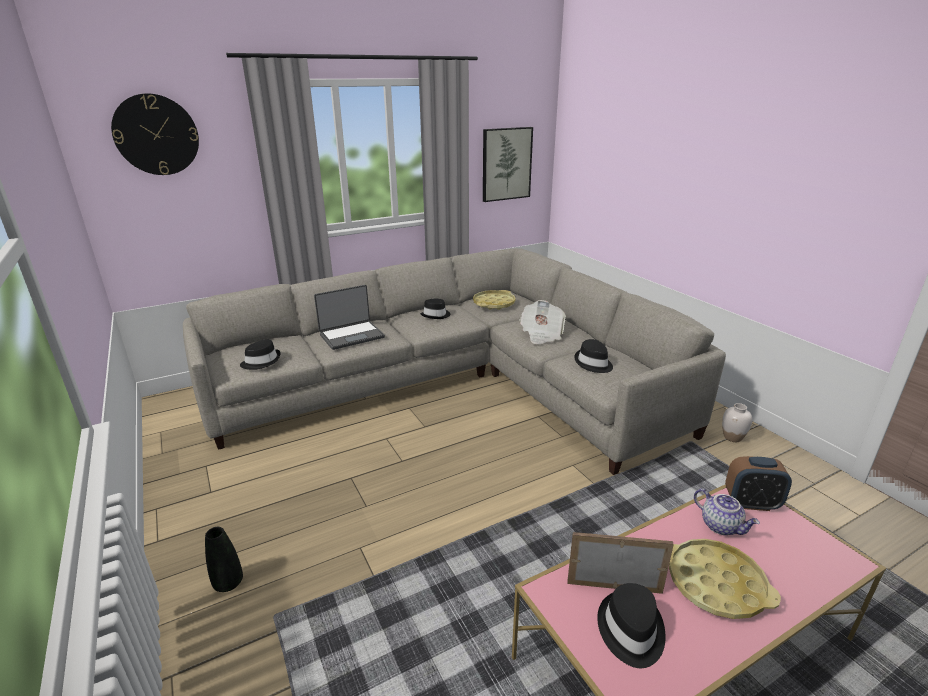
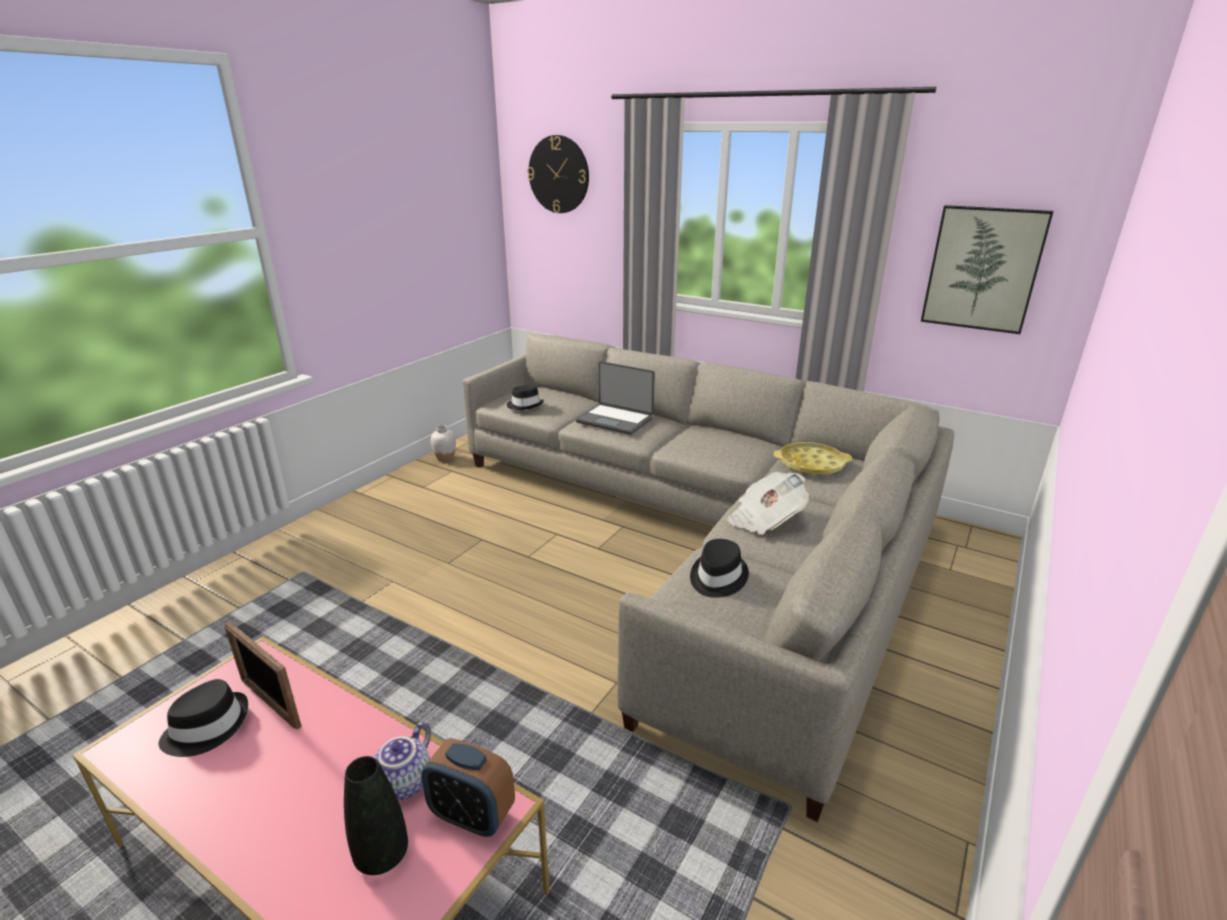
camera: 60 degrees right, 0 degrees up
black vase [205,527,243,592] -> black vase moved to [344,756,408,875]
black hat [420,298,450,319] -> none
picture frame [567,532,674,594] -> picture frame turned 150 degrees clockwise [225,621,302,729]
yellow tray [669,539,781,619] -> none
white vase [722,403,752,442] -> white vase moved to [431,425,456,462]
alarm clock [725,456,792,511] -> alarm clock turned 45 degrees counterclockwise [421,738,515,837]

